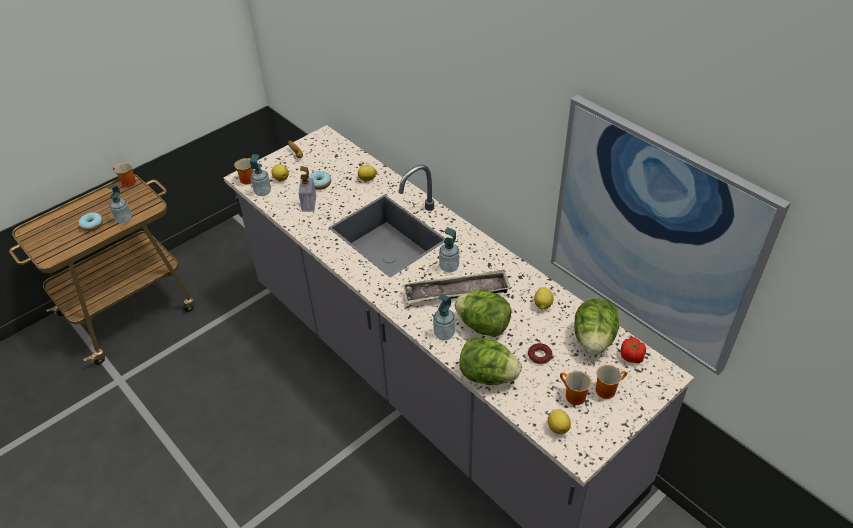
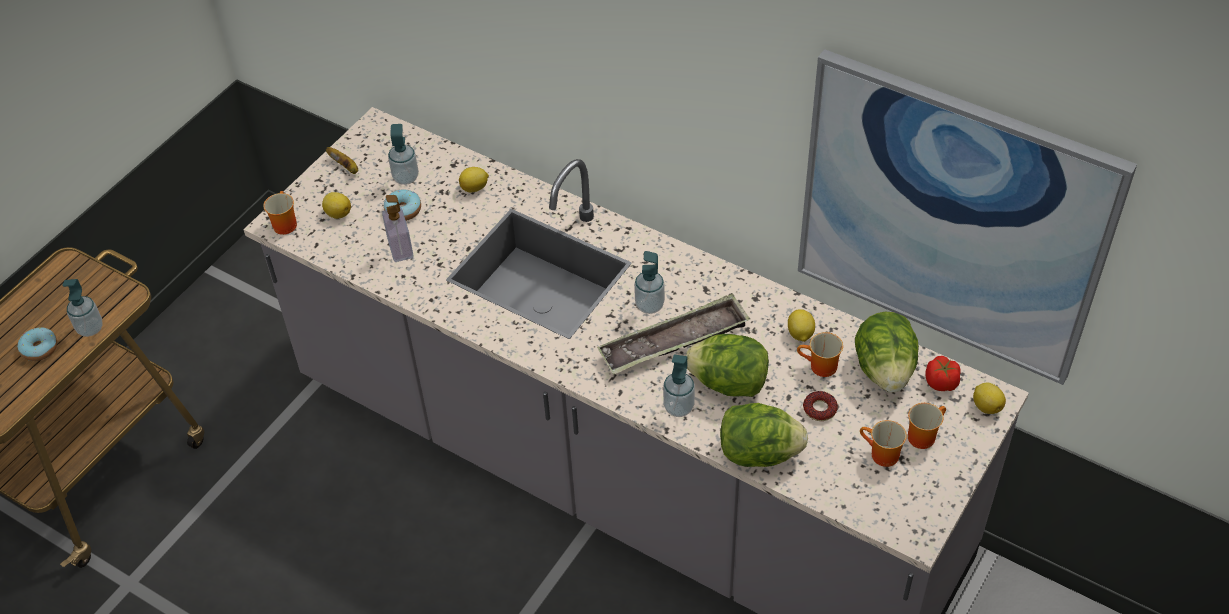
camera: 15 degrees left, 5 degrees up
mug [113,162,136,187] -> mug moved to [797,332,843,377]
soap dispenser [250,154,271,196] -> soap dispenser moved to [388,124,419,185]
lemon [548,409,571,434] -> lemon moved to [973,382,1006,414]

